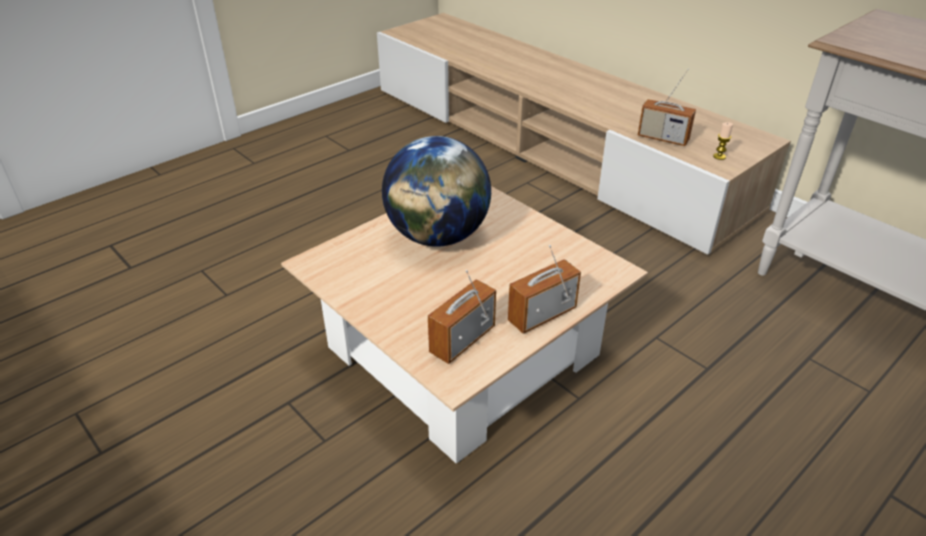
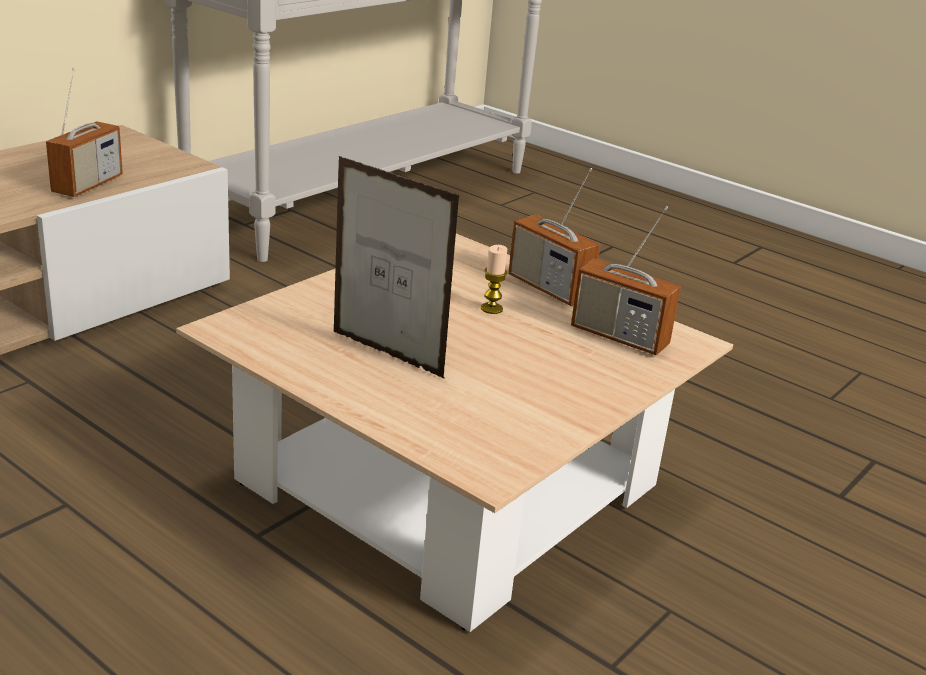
camera: 100 degrees left, 10 degrees down
globe [382,136,491,247] -> picture frame [334,156,460,379]
candle [713,122,733,160] -> candle moved to [481,245,507,314]

